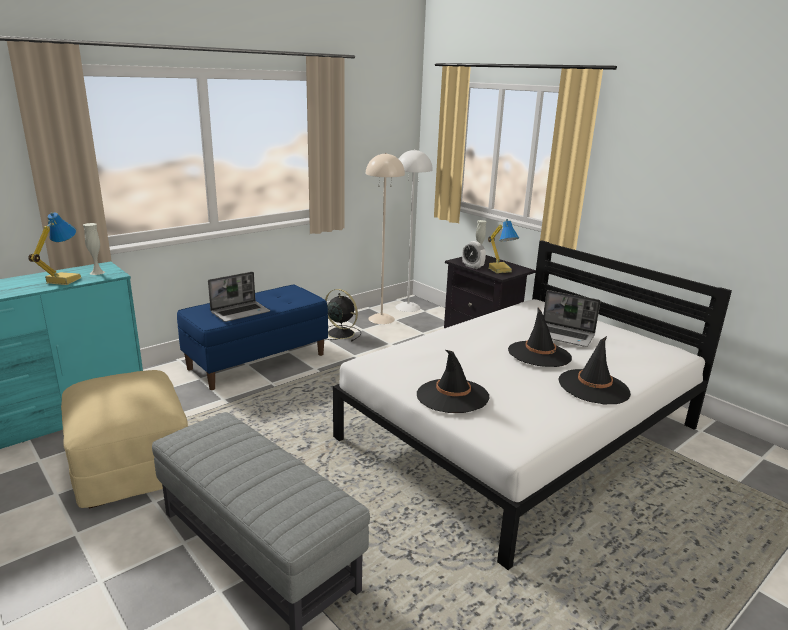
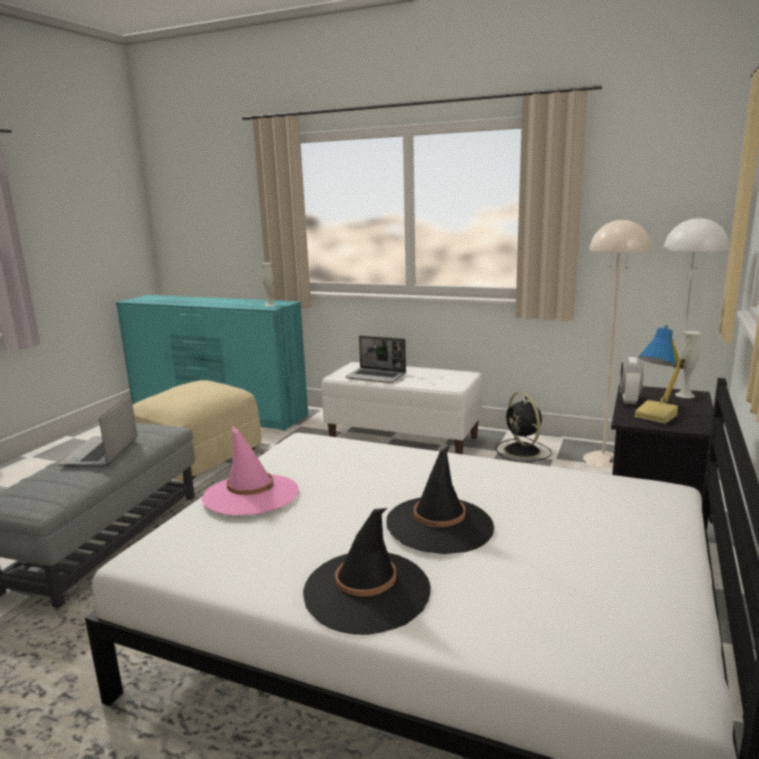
camera: 65 degrees right, 5 degrees down
table lamp [28,212,81,285] -> none
blue bench [177,285,328,390] -> white bench [322,362,482,454]
black fan [325,289,361,341] -> black fan turned 150 degrees clockwise [495,392,552,462]
black hat [417,350,490,413] -> pink hat [201,425,299,516]
laptop [543,290,601,347] -> laptop moved to [58,395,137,467]

